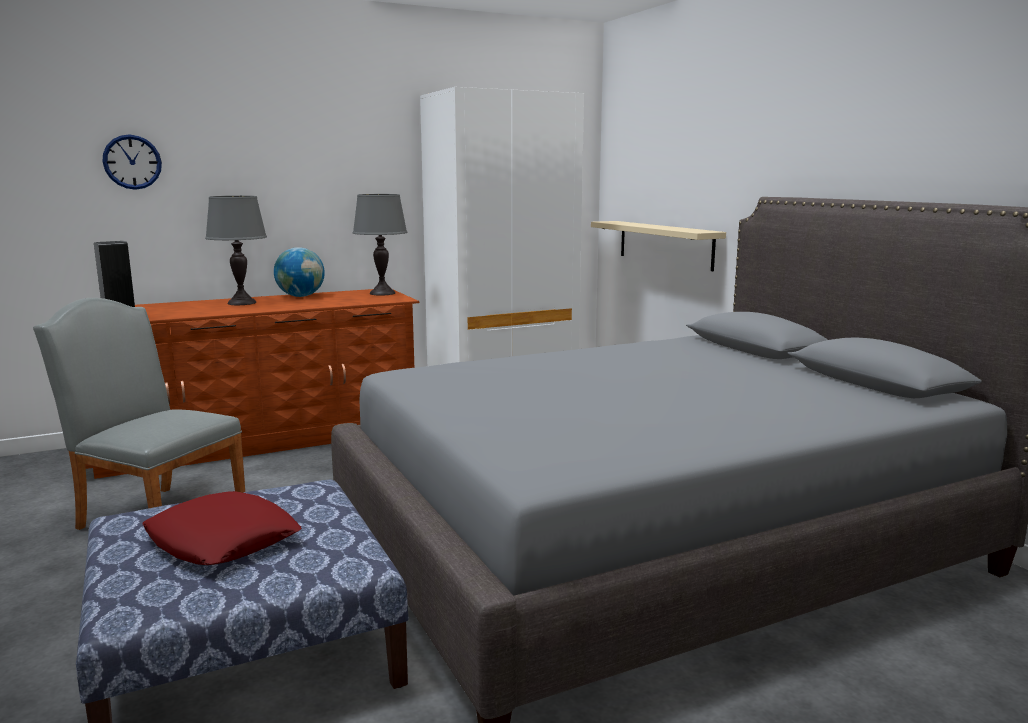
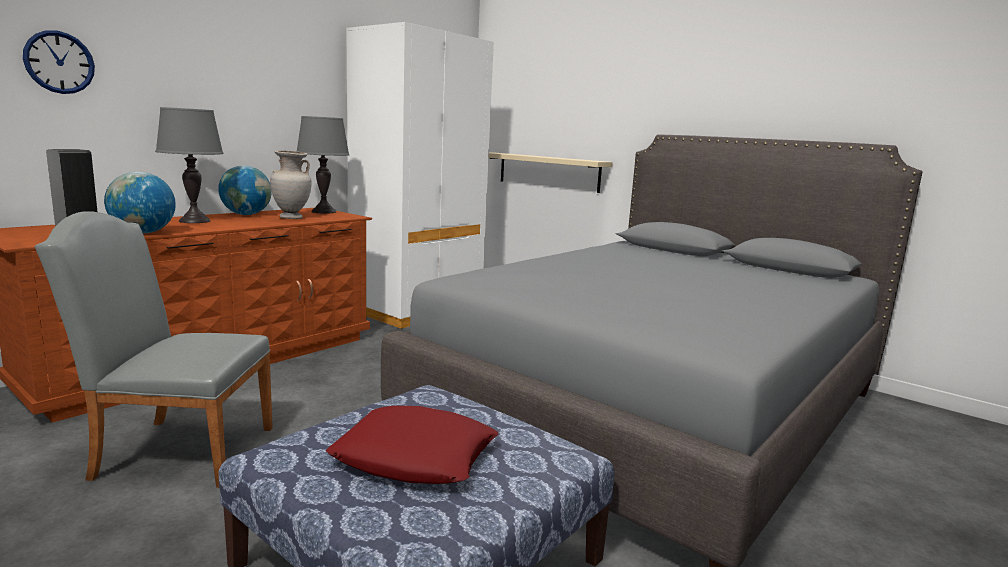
camera: 25 degrees left, 0 degrees up
none -> globe [104,172,176,234]
none -> beige vase [270,151,312,219]

